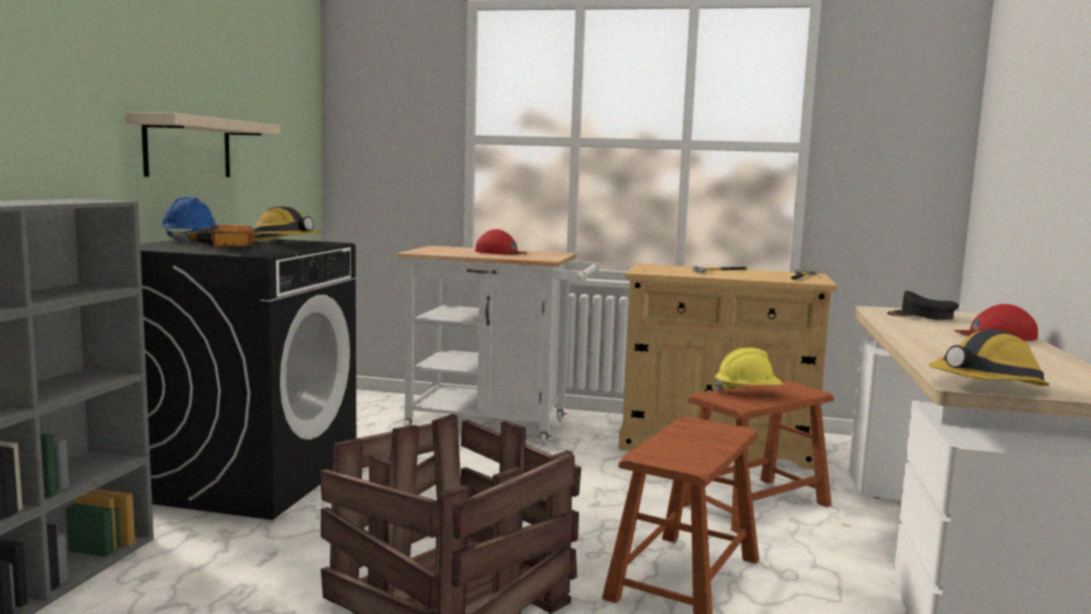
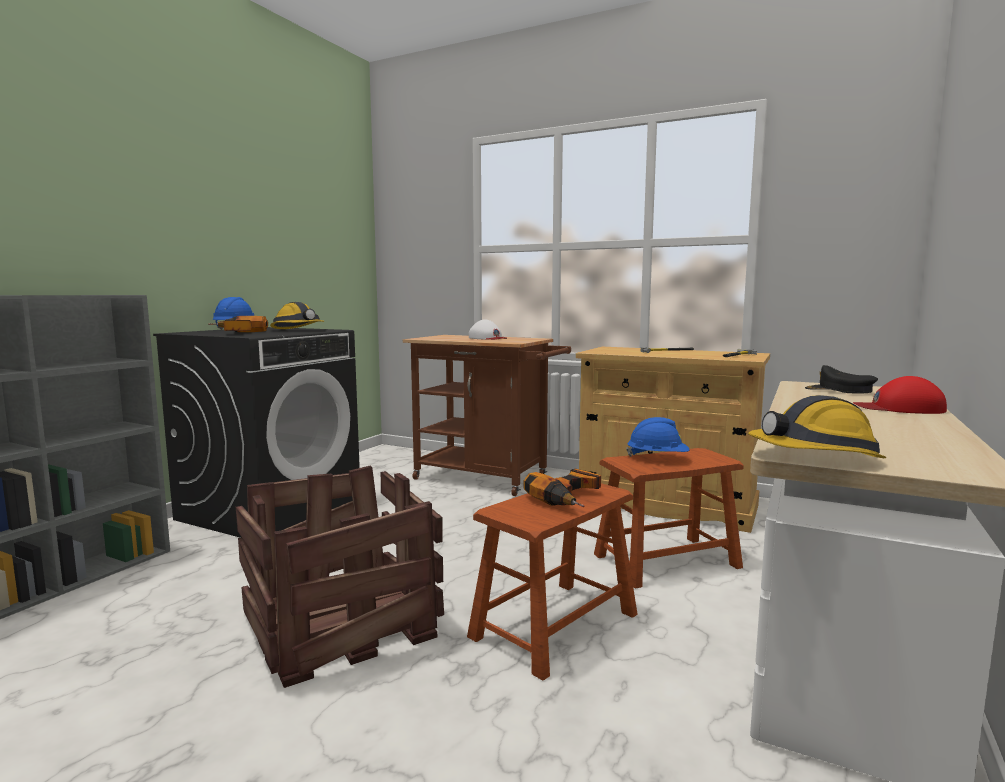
camera: 15 degrees right, 0 degrees up
beige shelf [125,112,280,177] -> none
white cart [396,246,600,444] -> brown cart [403,335,571,496]
red cap [475,229,527,255] -> white cap [469,319,507,340]
yellow hard hat [714,348,783,392] -> blue hard hat [626,417,689,457]
none -> power drill [524,469,601,508]

